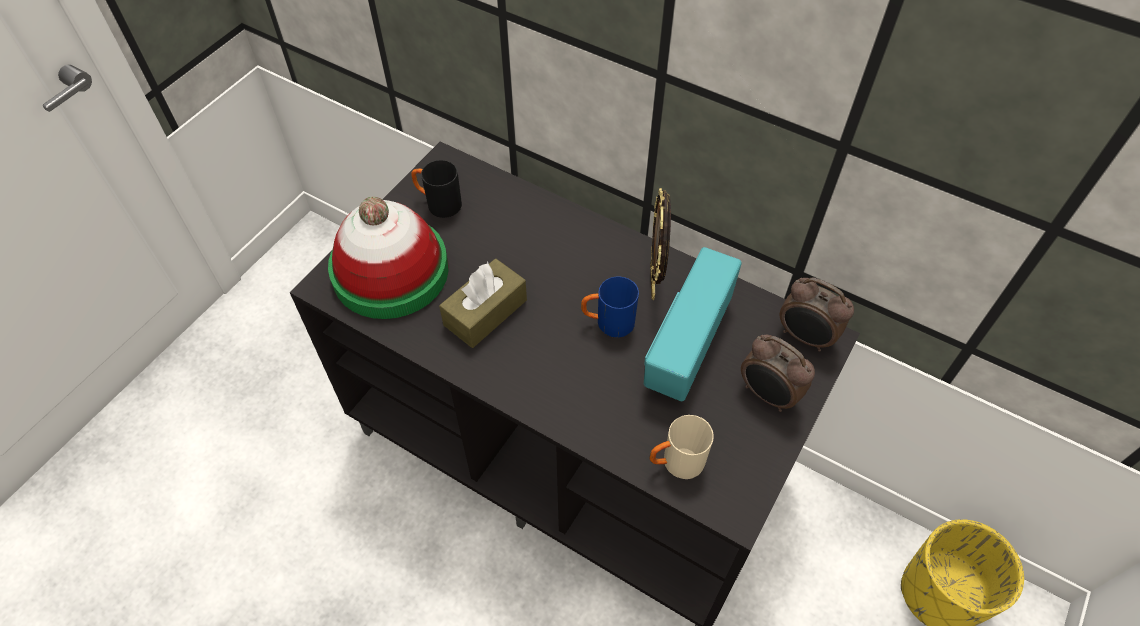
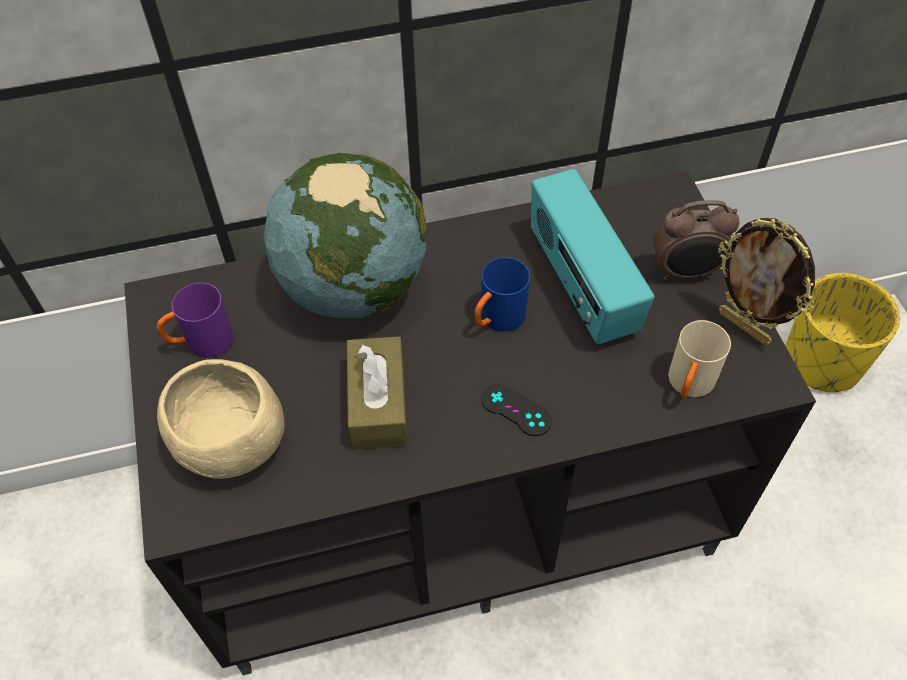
camera: 45 degrees left, 0 degrees up
hat [328,197,449,319] -> beige bowl [157,359,285,479]
black mug [411,160,462,218] -> purple mug [157,283,233,358]
picture frame [650,188,671,300] -> picture frame moved to [718,218,815,345]
alarm clock [780,278,854,352] -> none
none -> globe [263,153,426,318]
none -> black game controller [481,384,552,436]

